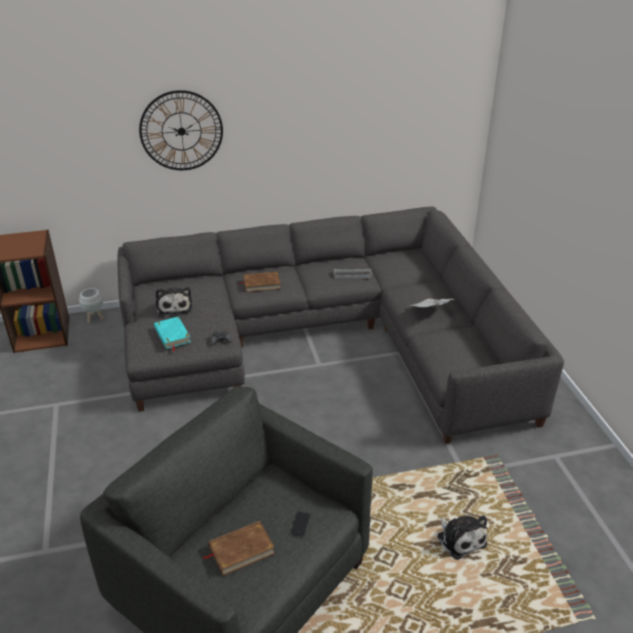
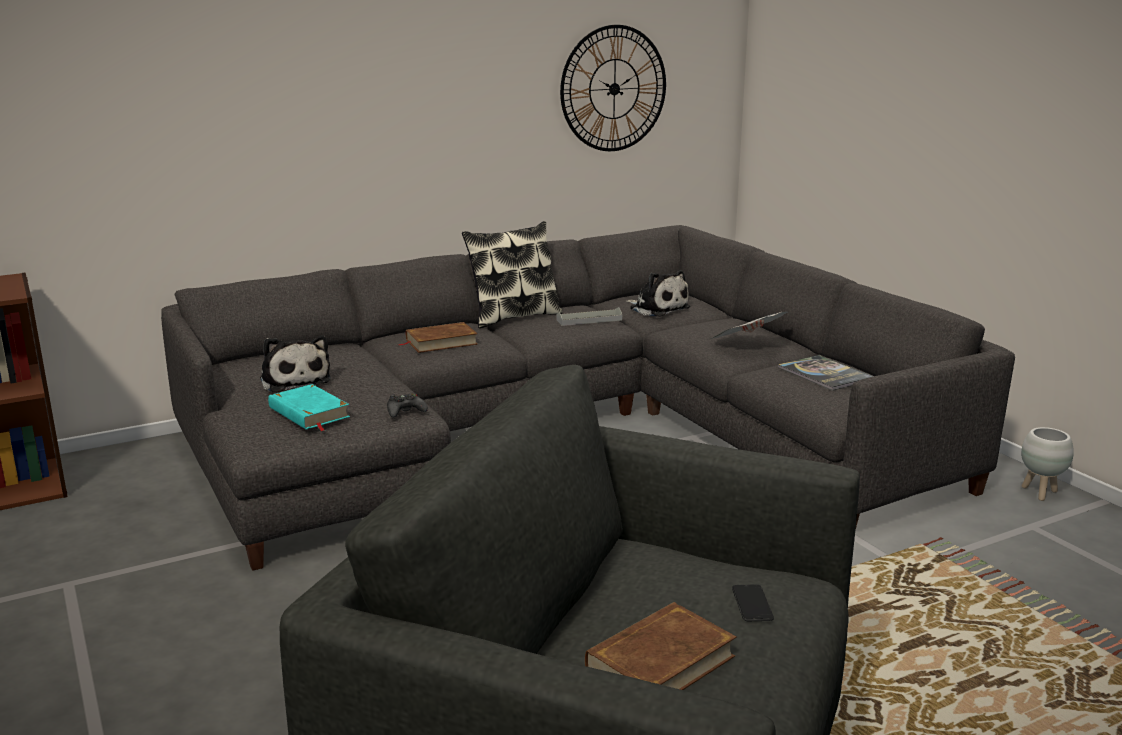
camera: 15 degrees left, 15 degrees down
white planter [79,288,104,323] -> white planter moved to [1021,427,1074,501]
wall clock [139,90,223,170] -> wall clock moved to [560,25,666,151]
plush toy [437,515,487,560] -> plush toy moved to [626,270,690,317]
none -> pillow [462,221,563,328]
none -> book [778,355,874,391]

